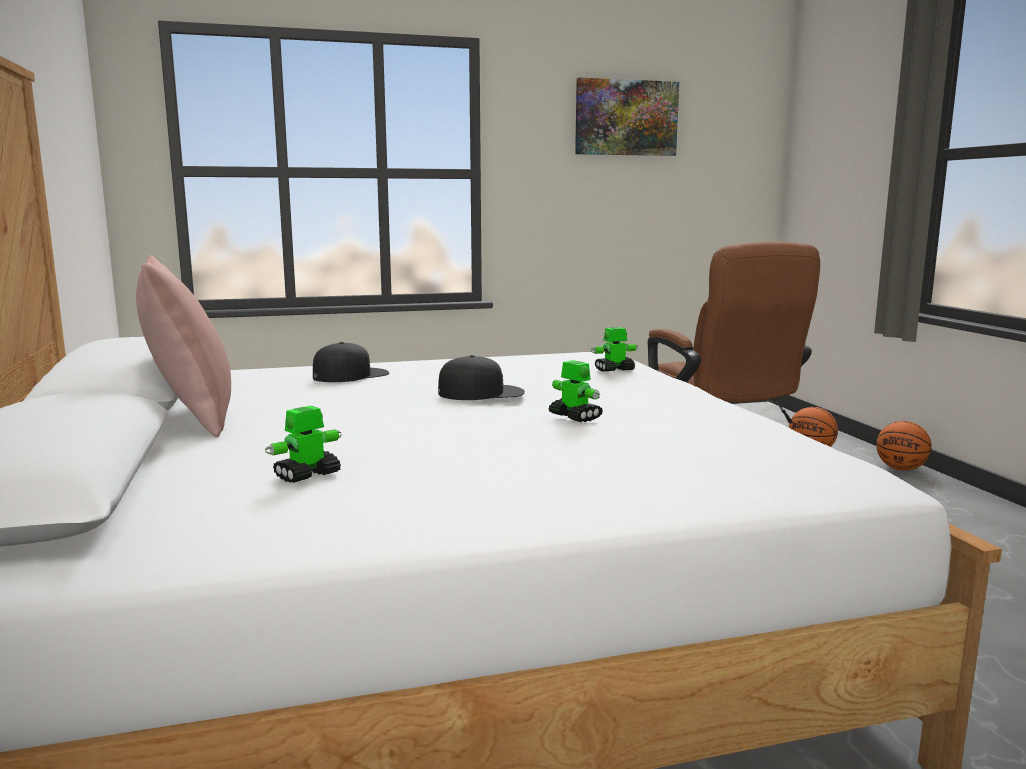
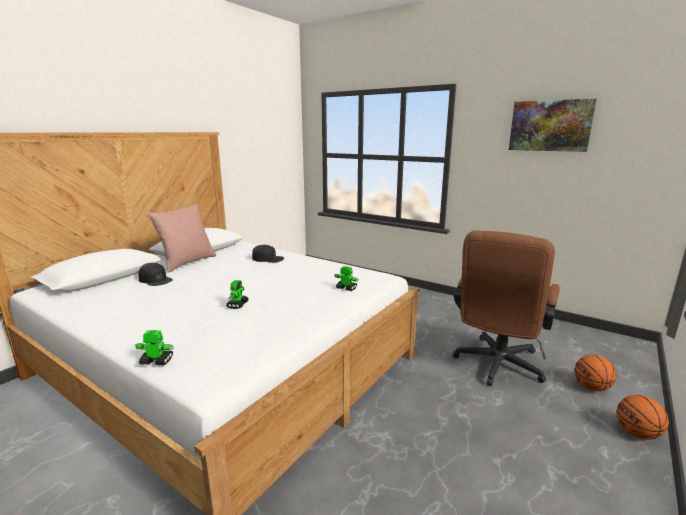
camera: 50 degrees right, 5 degrees up
toy robot [265,406,342,483] -> toy robot moved to [135,330,174,365]
black cap [438,355,525,400] -> black cap moved to [138,263,173,286]

